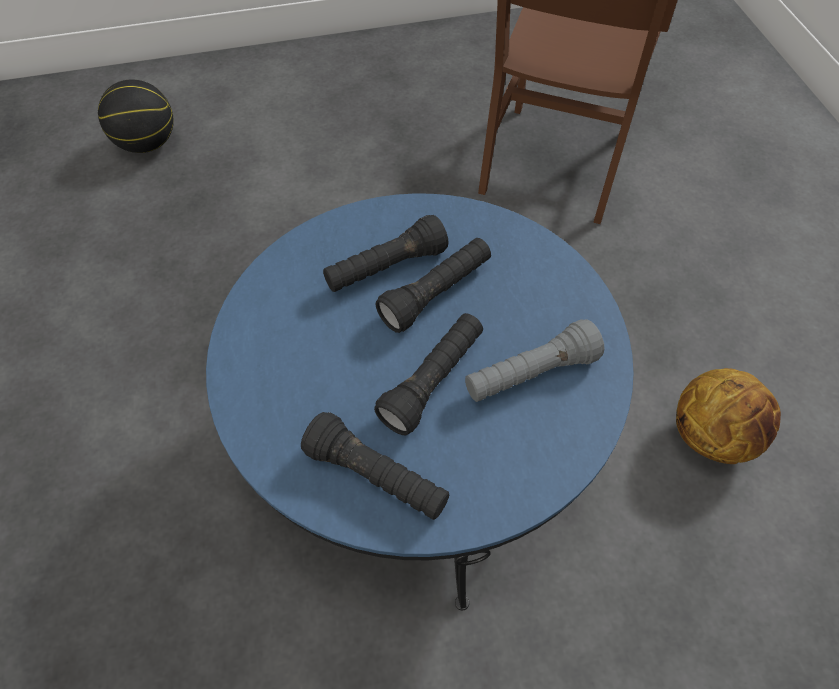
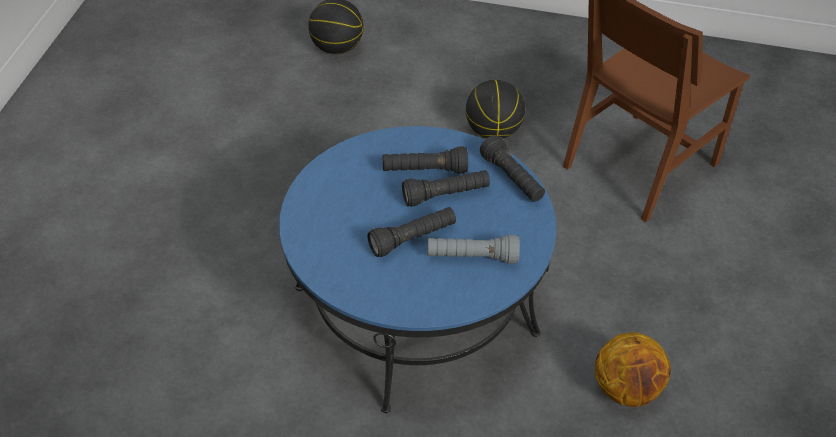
camera: 25 degrees right, 10 degrees down
black flashlight [301,412,449,520] -> black flashlight moved to [480,135,545,202]
none -> basketball [466,80,525,139]

